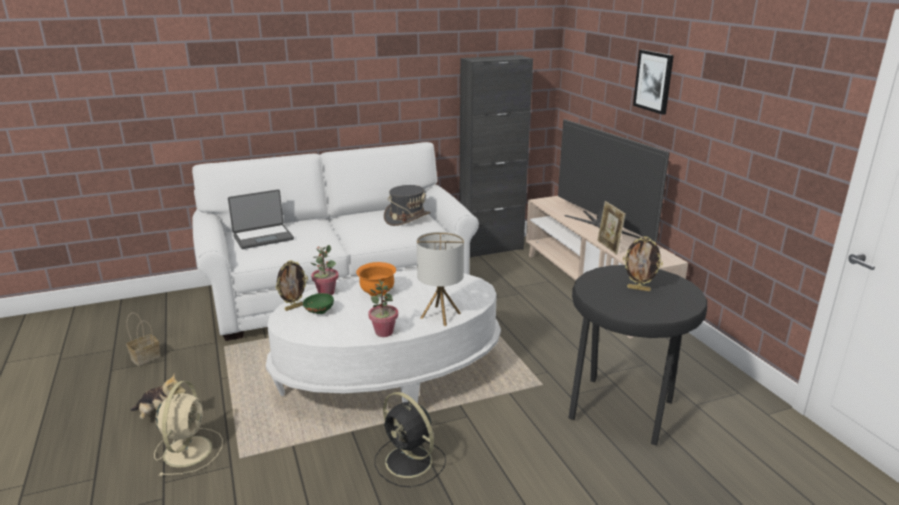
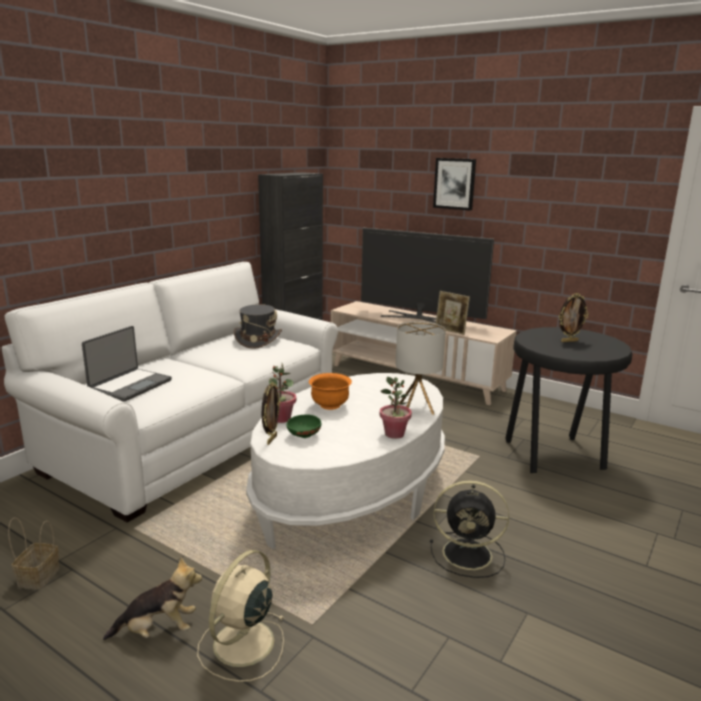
camera: 35 degrees left, 5 degrees down
beige fan [154,381,223,476] -> beige fan turned 120 degrees counterclockwise [197,550,285,682]

